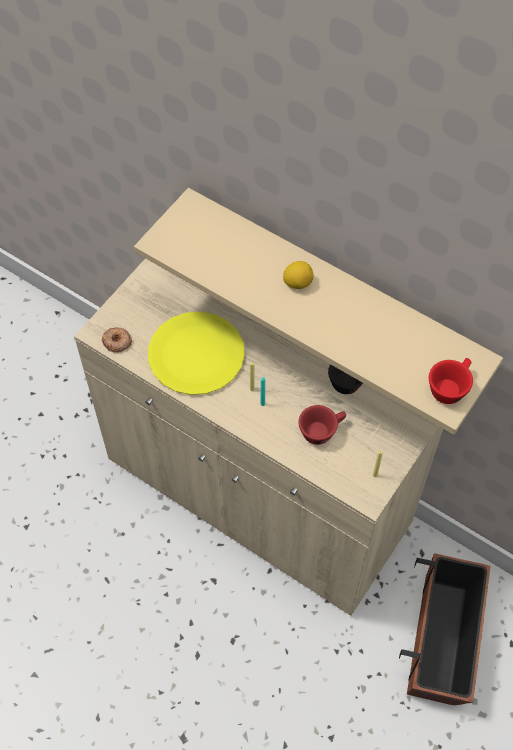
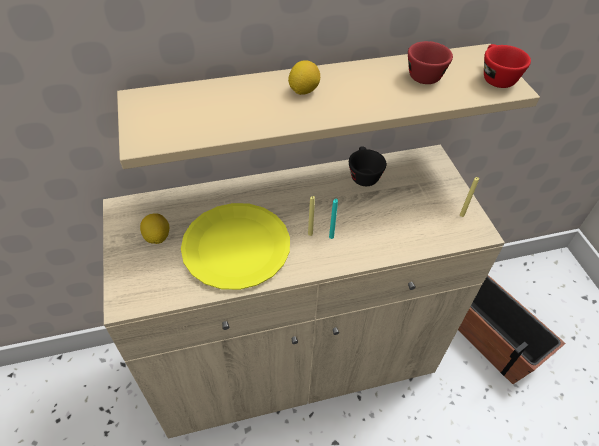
camera: 50 degrees left, 10 degrees down
donut [102,328,132,353] -> none
red cup [298,405,346,445] -> red cup moved to [408,41,453,84]
none -> lemon [140,213,169,244]

